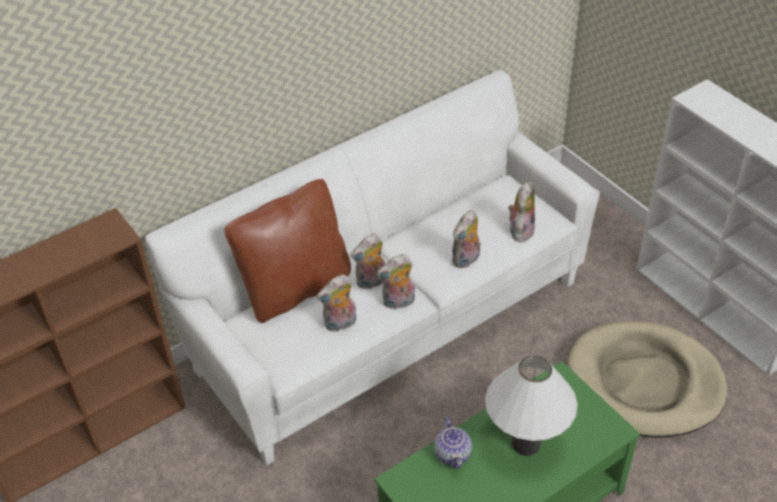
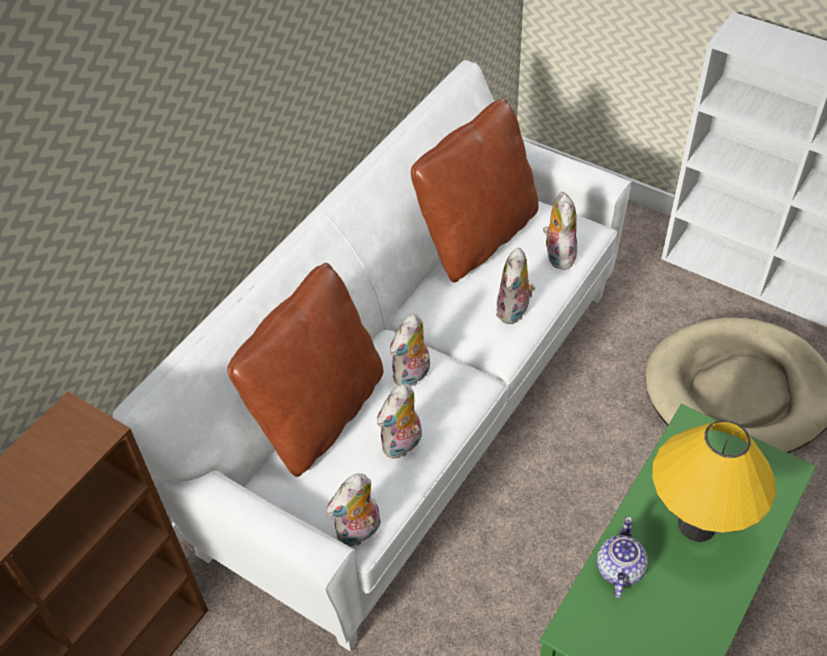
camera: 20 degrees left, 5 degrees up
plush toy [376,254,415,310] -> plush toy moved to [326,473,381,546]
teapot [434,417,472,469] -> teapot turned 135 degrees counterclockwise [597,516,648,598]
white table lamp [485,356,578,456] -> yellow table lamp [652,420,776,542]
none -> brown pillow [411,98,539,282]

